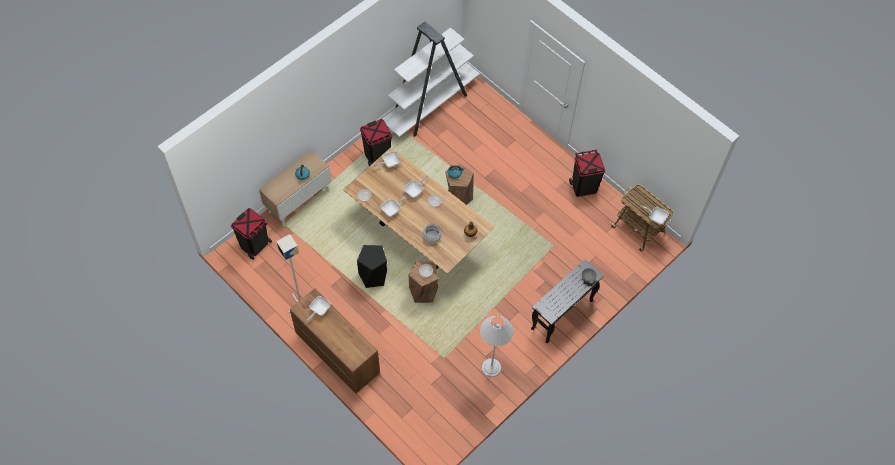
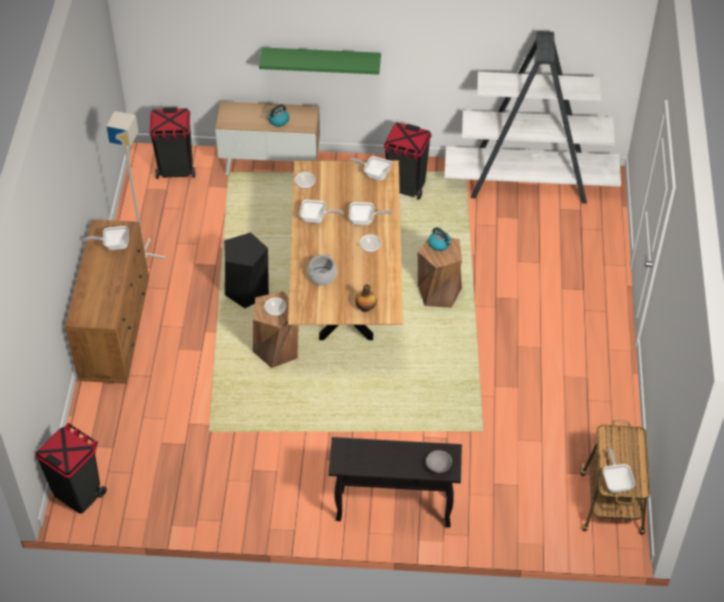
camera: 50 degrees right, 10 degrees down
white floor lamp [480,316,514,377] -> none
black trash can [569,149,606,197] -> black trash can moved to [35,423,107,514]
none -> green shelf [259,47,381,75]

